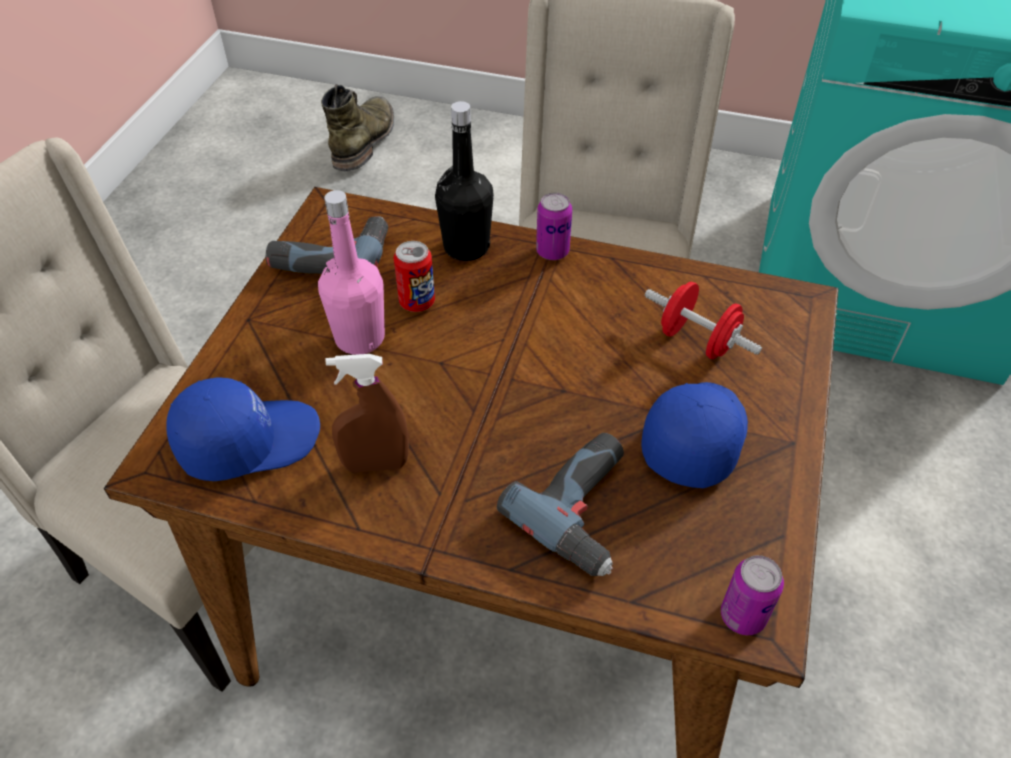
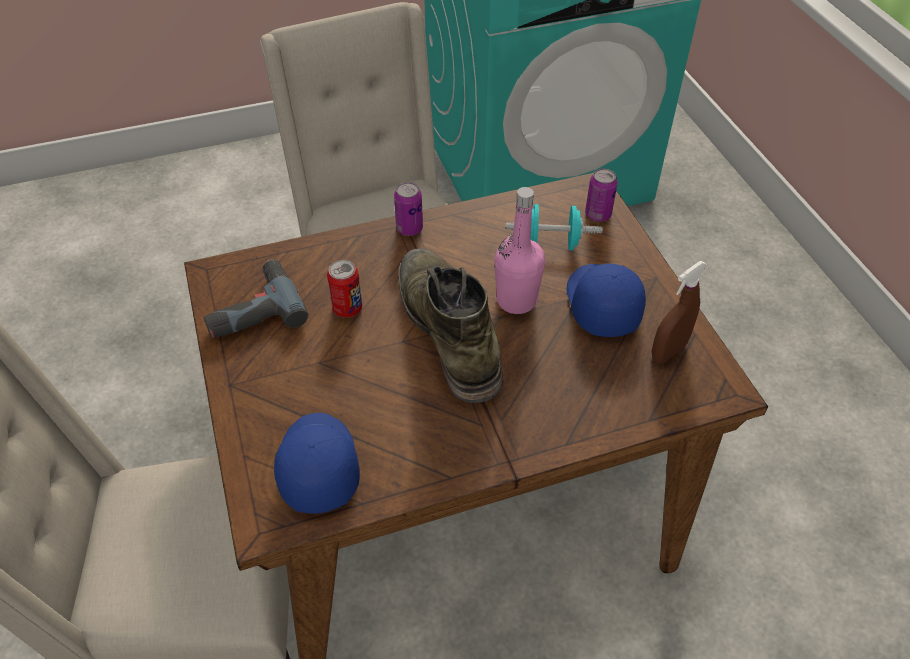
camera: 35 degrees left, 0 degrees up
blue cap [166,377,320,481] -> blue cap turned 45 degrees counterclockwise [274,413,360,514]
pink bottle [318,190,385,355] -> pink bottle moved to [494,187,545,314]
green boot [321,84,394,171] -> green boot moved to [398,248,503,403]
brown spray bottle [326,354,409,473] -> brown spray bottle moved to [652,261,707,363]
black bottle [435,101,494,261] -> none
power drill [497,433,624,576] -> none
red dumbbell [645,282,762,359] -> turquoise dumbbell [505,204,603,251]
can [721,555,784,635] -> can moved to [585,168,618,222]

